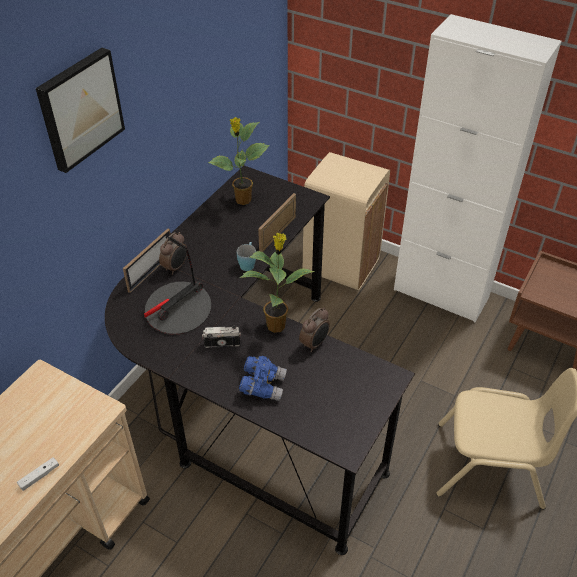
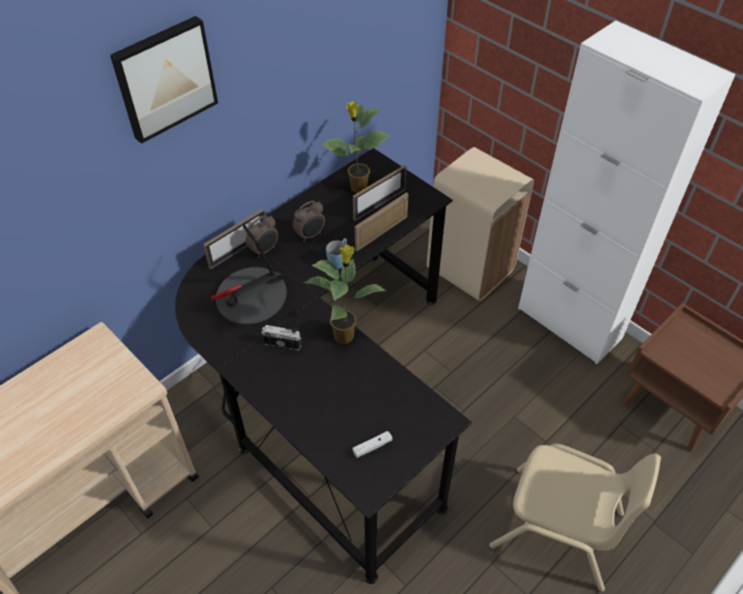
camera: 15 degrees right, 5 degrees up
white game controller [17,457,59,491] -> white game controller moved to [352,431,393,458]
blue binoculars [239,356,287,401] -> none
alarm clock [299,307,330,352] -> alarm clock moved to [293,201,325,242]
none -> picture frame [353,165,406,221]

